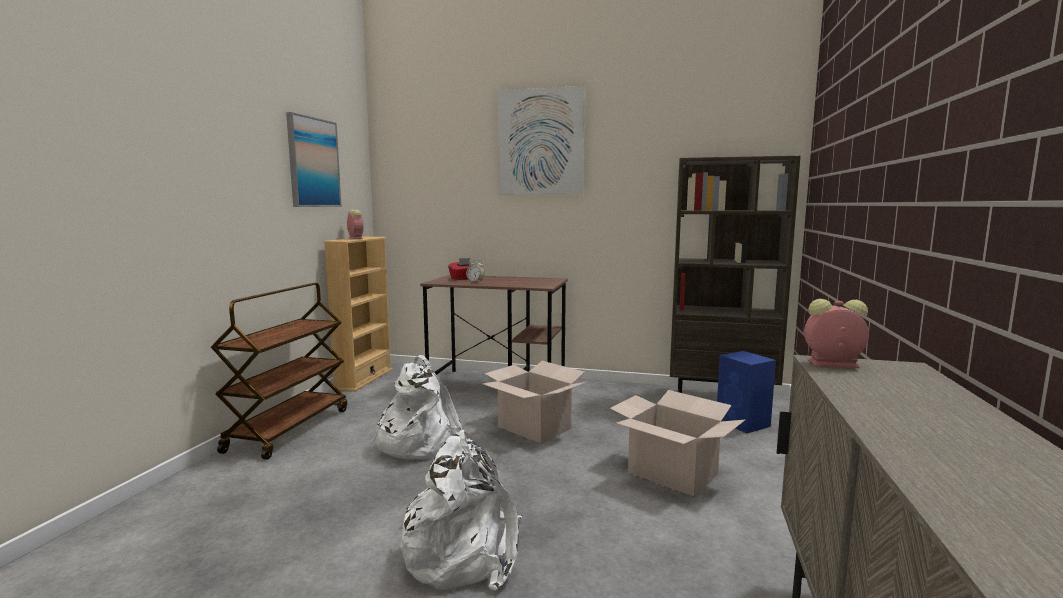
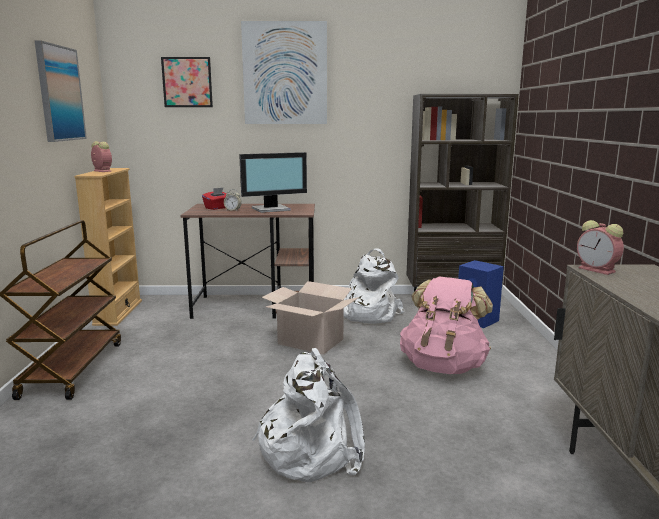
camera: 15 degrees left, 5 degrees up
white backpack [371,355,462,459] -> white backpack moved to [343,248,404,324]
cardboard box [609,390,745,496] -> pink backpack [400,276,493,374]
alarm clock [804,299,869,368] -> alarm clock turned 120 degrees counterclockwise [577,220,624,275]
none -> picture [161,57,213,107]
none -> monitor [239,152,307,213]

